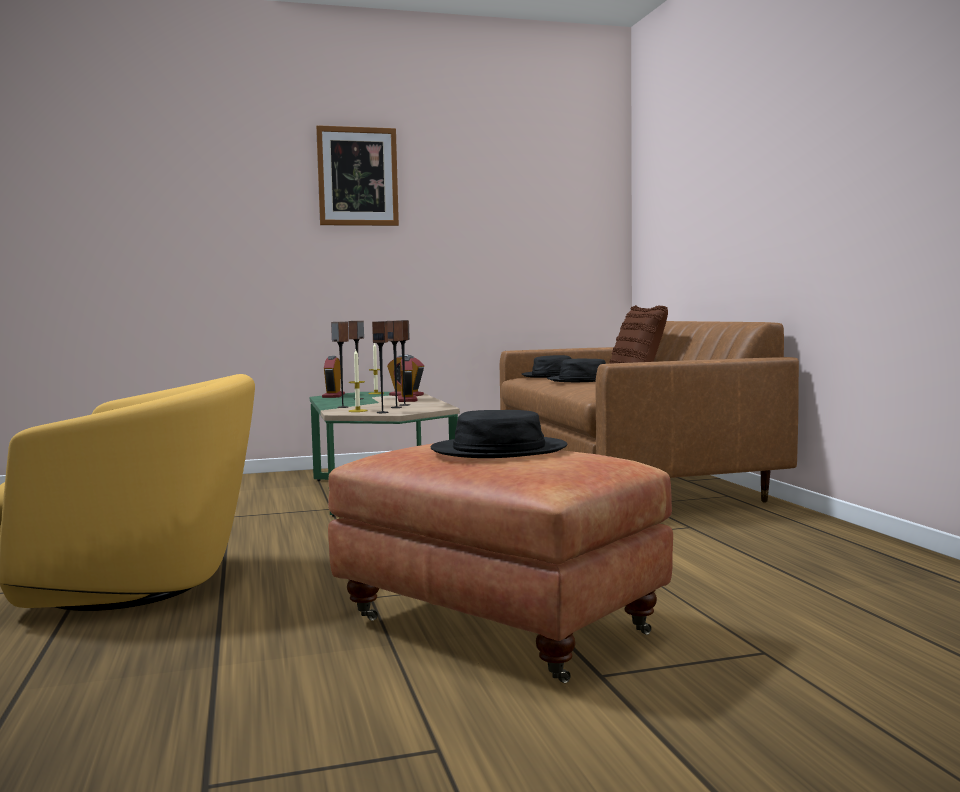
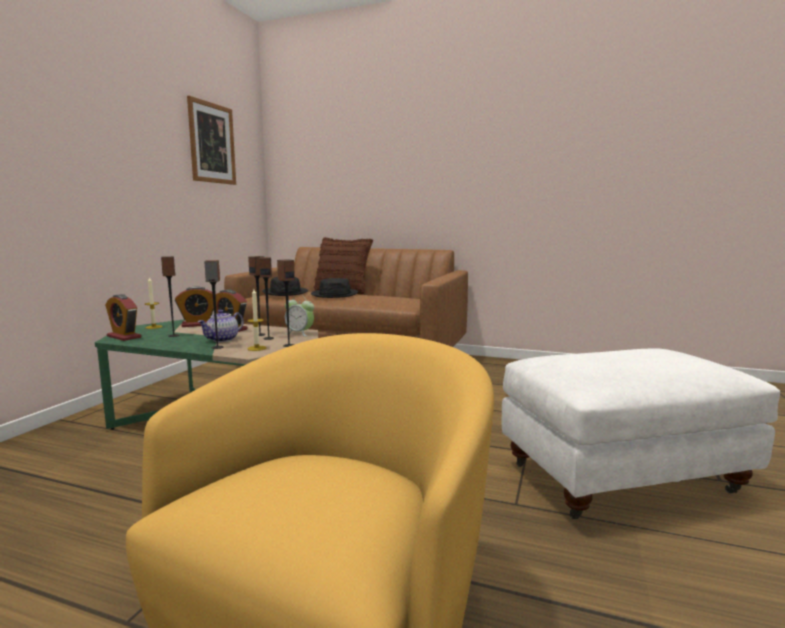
camera: 55 degrees left, 5 degrees up
picture [316,125,399,226] -> picture moved to [187,96,236,185]
brown ottoman [328,443,673,683] -> white ottoman [501,348,780,519]
black hat [431,410,568,458] -> none
none -> teapot [198,310,244,342]
none -> alarm clock [285,295,314,336]

